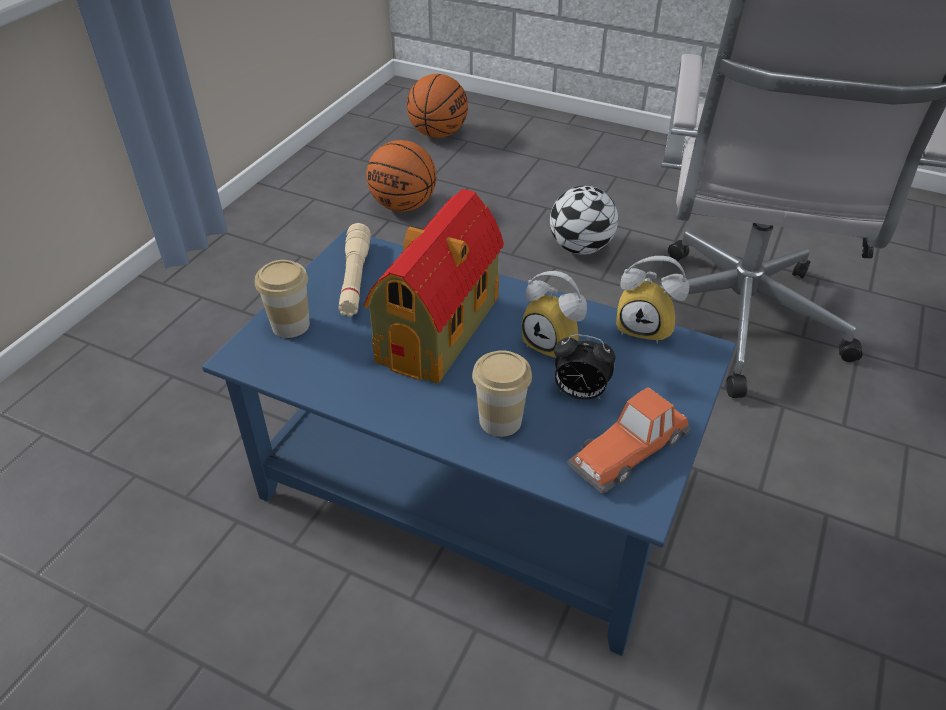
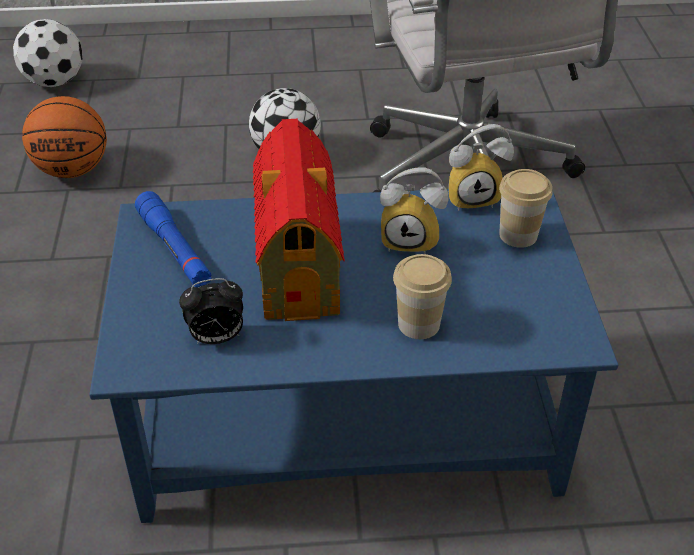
camera: 30 degrees left, 0 degrees up
cup [255,260,310,338] -> cup moved to [499,169,553,248]
beige flashlight [338,223,371,317] -> blue flashlight [135,191,212,288]
basketball [407,74,468,138] -> football [13,19,83,87]
alarm clock [554,334,616,399] -> alarm clock moved to [179,278,243,344]
toy car [567,387,690,494] -> none

